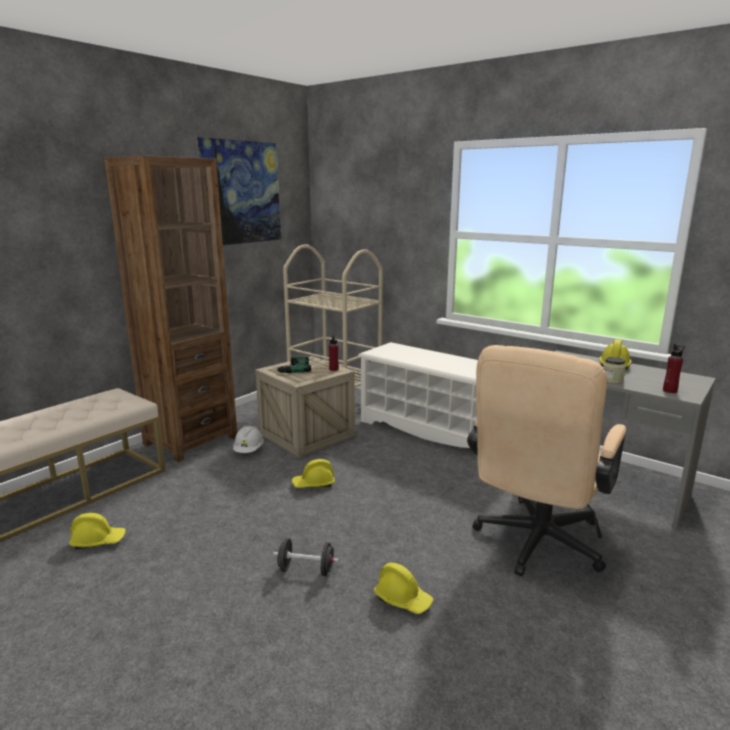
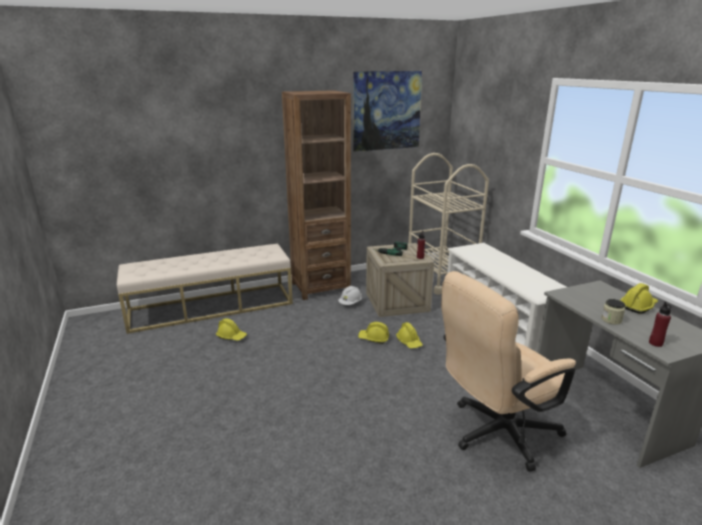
camera: 30 degrees right, 5 degrees up
black dumbbell [273,538,339,576] -> none
yellow hard hat [374,563,434,614] -> yellow hard hat moved to [396,322,423,348]

